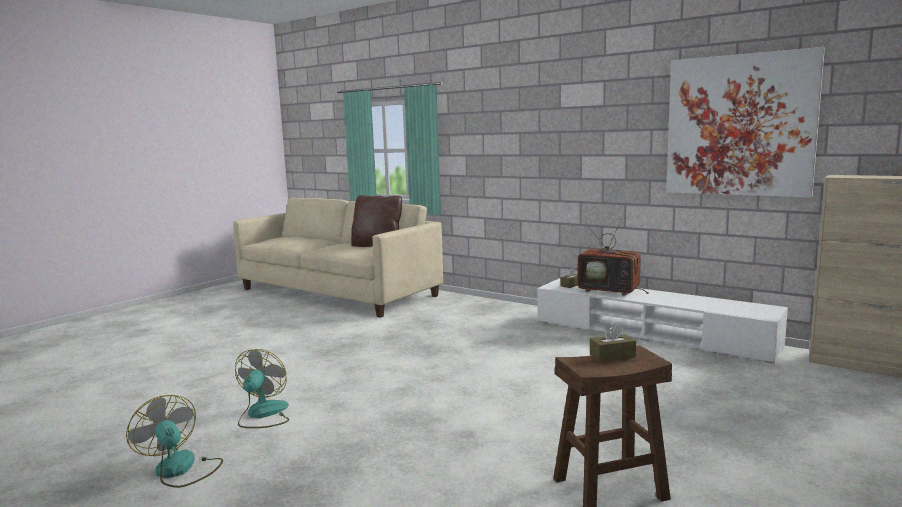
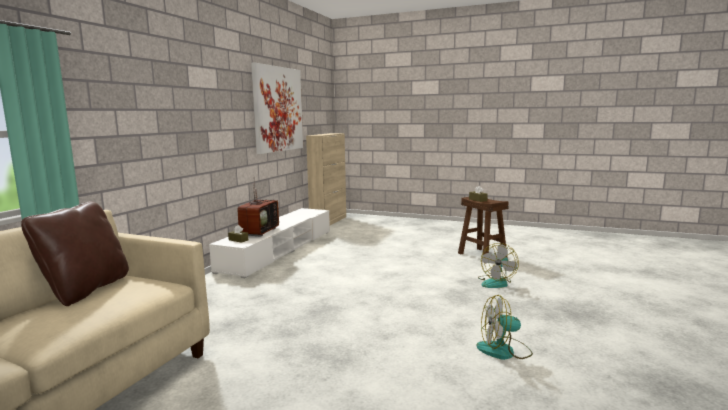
camera: 105 degrees left, 0 degrees up
fan [126,395,223,488] -> fan moved to [478,243,519,288]

